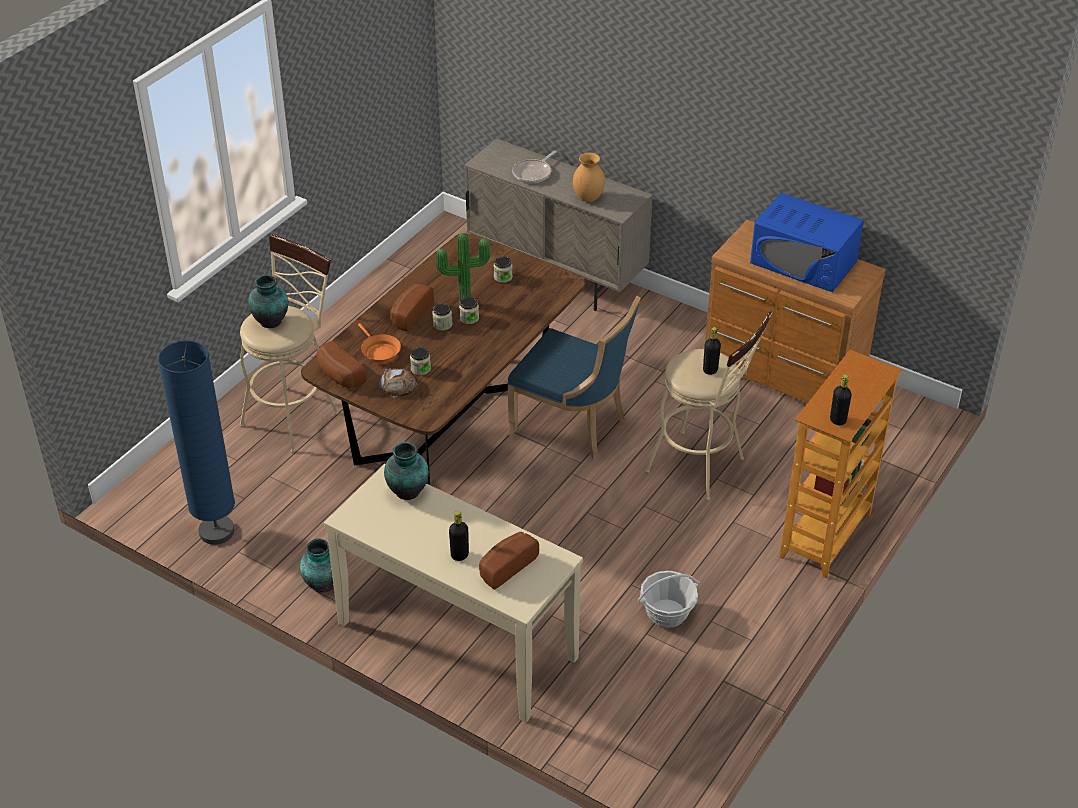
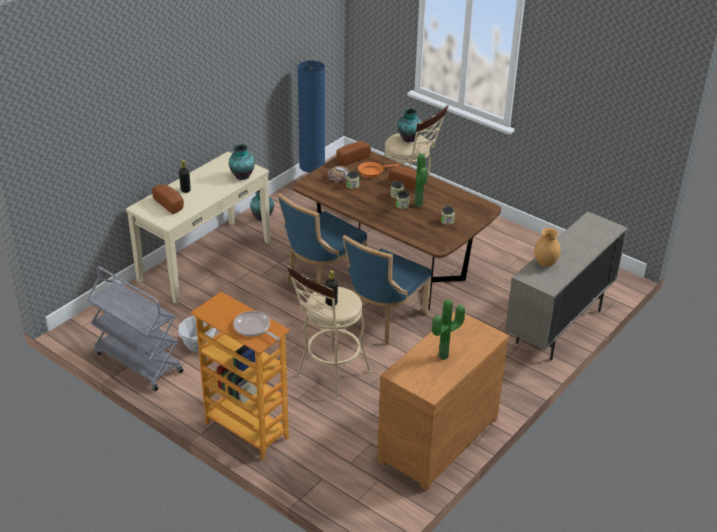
camera: 95 degrees right, 5 degrees down
frying pan [512,150,557,183] -> frying pan moved to [233,311,280,340]
blue microwave [750,193,864,292] -> potted plant [432,299,465,360]
black bottle [830,374,852,426] -> none
none -> grey cart [86,266,183,391]
none -> blue chair [277,192,367,284]

